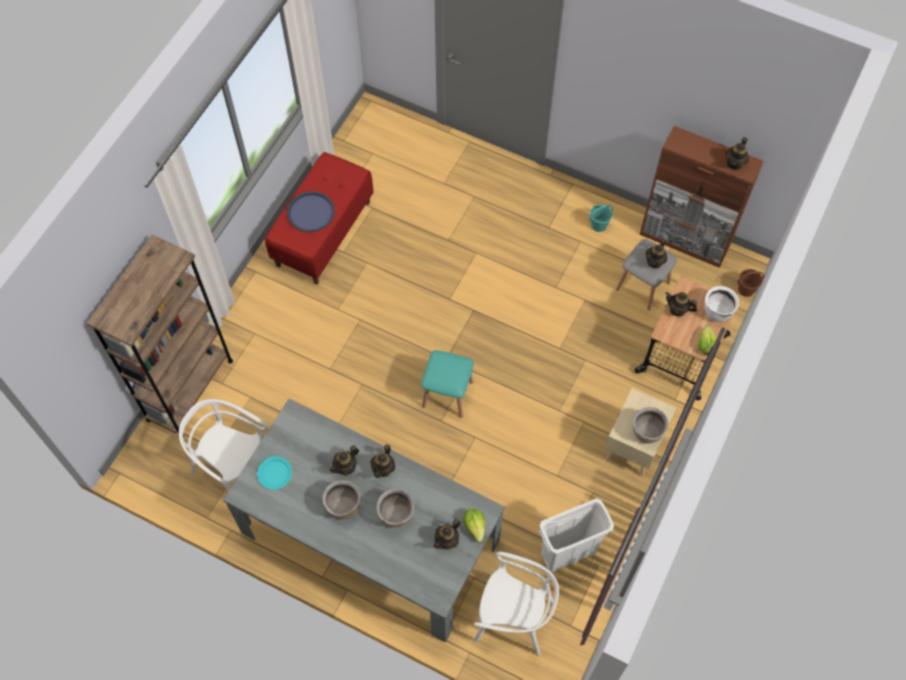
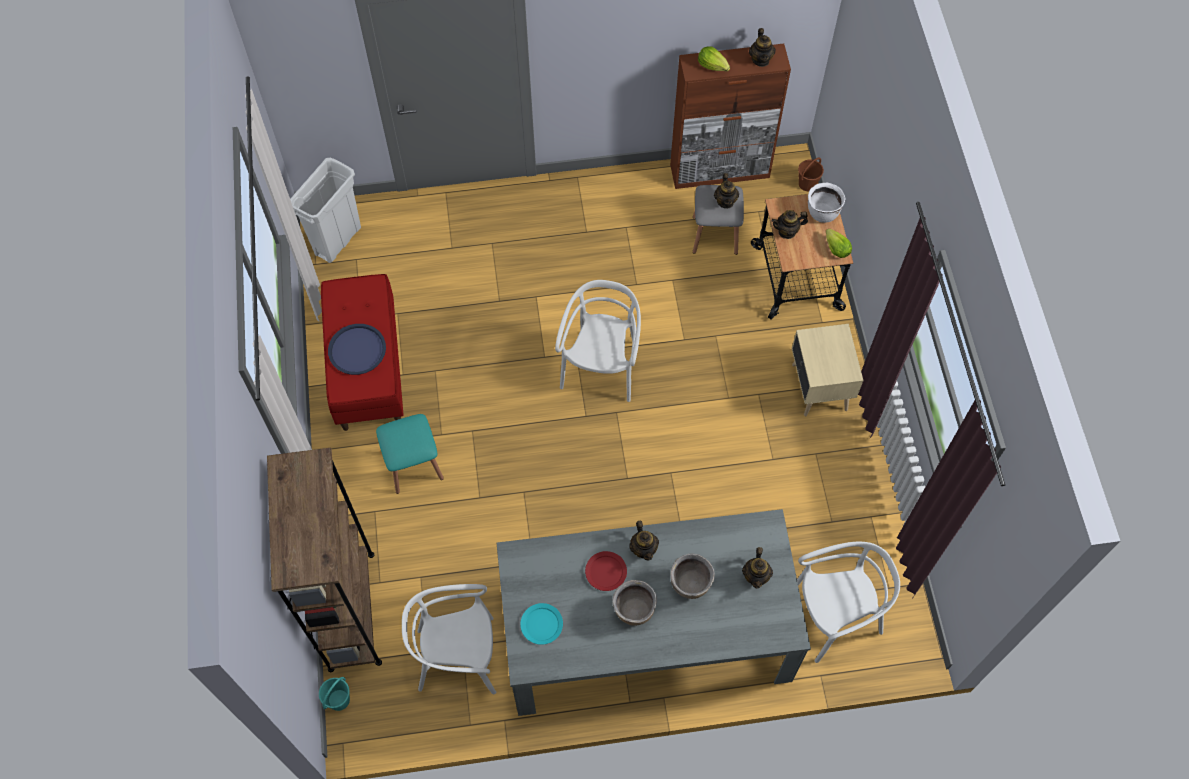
camera: 35 degrees left, 0 degrees up
teapot [329,445,359,475] -> red plate [585,551,627,591]
turquoise stool [421,350,474,418] -> turquoise stool moved to [376,414,444,494]
lettuce [463,508,485,542] -> lettuce moved to [698,46,730,71]
white trash can [538,498,614,573] -> white trash can moved to [290,158,361,263]
turquoise bucket [589,204,613,232] -> turquoise bucket moved to [319,677,350,711]
brown cooking pot [633,407,668,443] -> none
none -> white chair [555,280,641,402]

